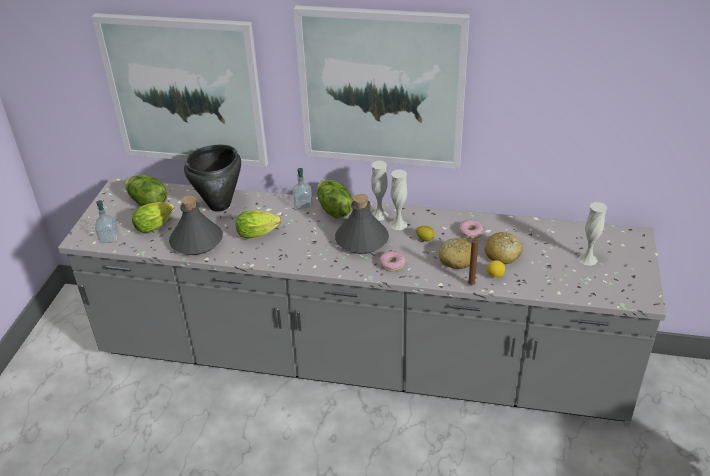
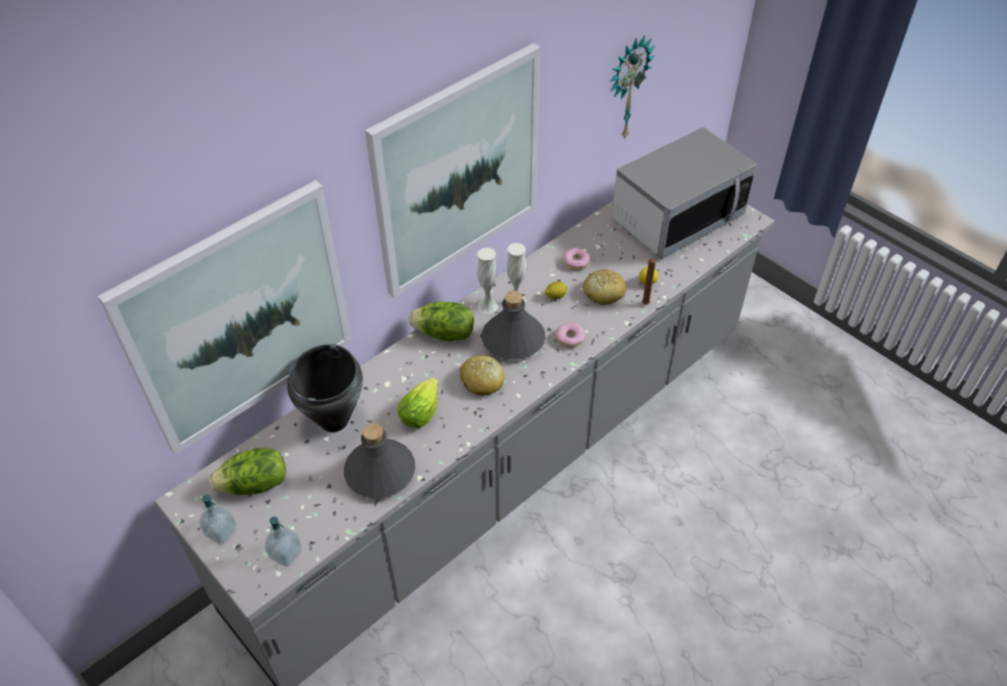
camera: 55 degrees left, 10 degrees up
lettuce [132,202,175,233] -> none
soap dispenser [293,168,312,210] -> soap dispenser moved to [199,495,237,544]
bread [484,232,523,264] -> bread moved to [460,356,505,396]
white vase [578,202,607,266] -> microwave [612,127,757,259]
none -> wall clock [610,35,655,140]

